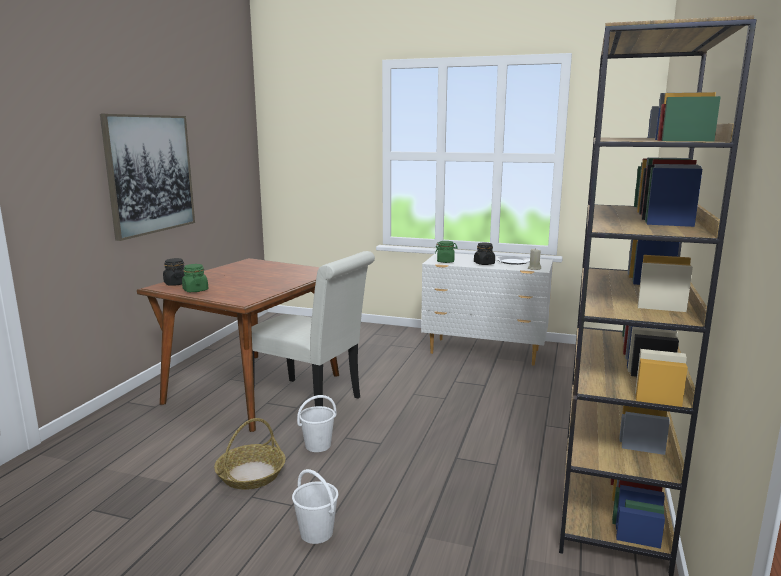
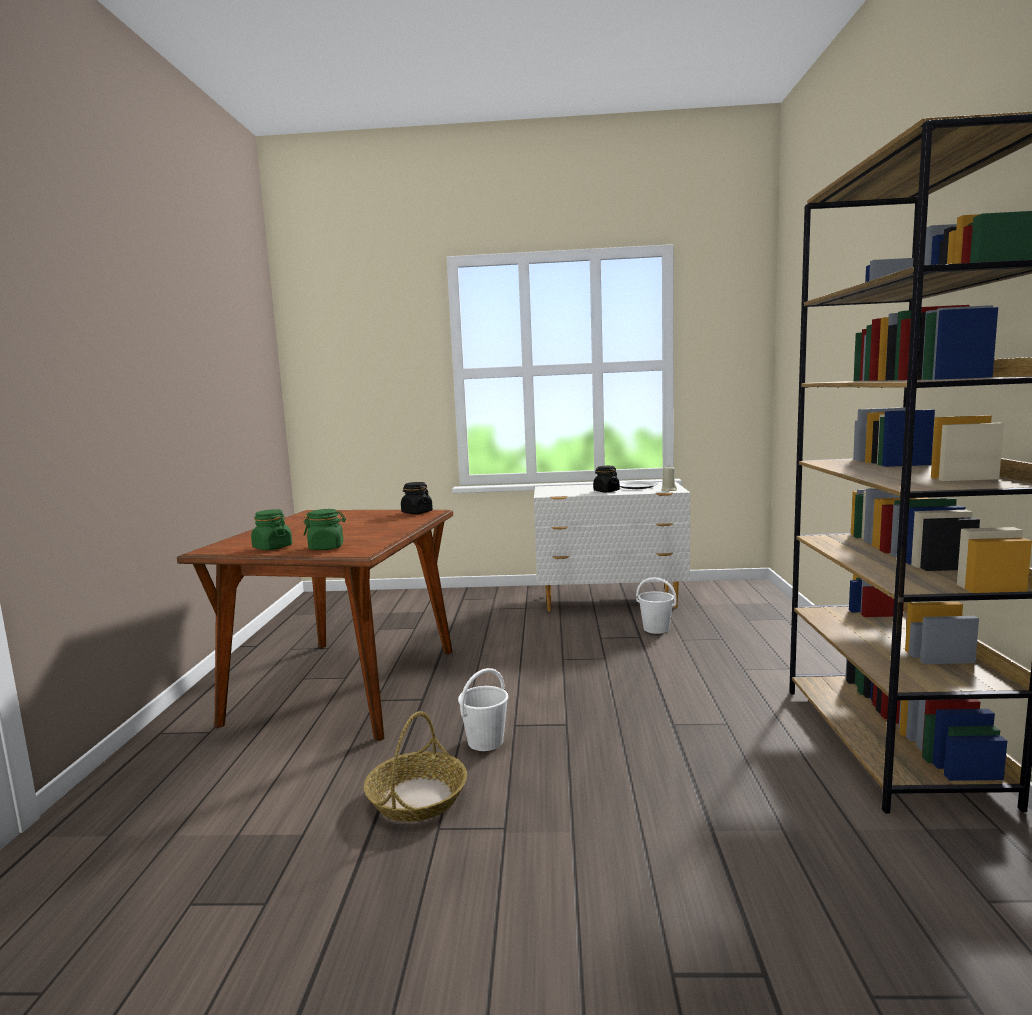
camera: 15 degrees left, 5 degrees down
picture [100,114,195,241] -> none
black jar [163,258,185,286] -> black jar moved to [401,482,433,514]
white chair [251,251,375,406] -> none
white bucket [292,469,338,544] -> white bucket moved to [636,577,677,634]
green jar [435,241,458,263] -> green jar moved to [304,509,346,550]

